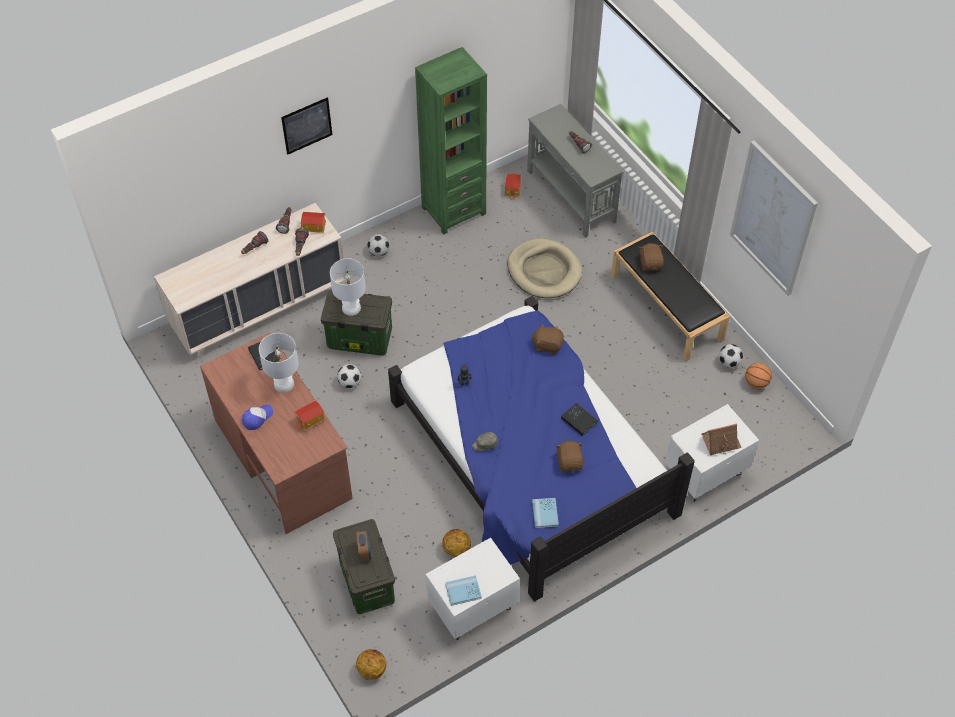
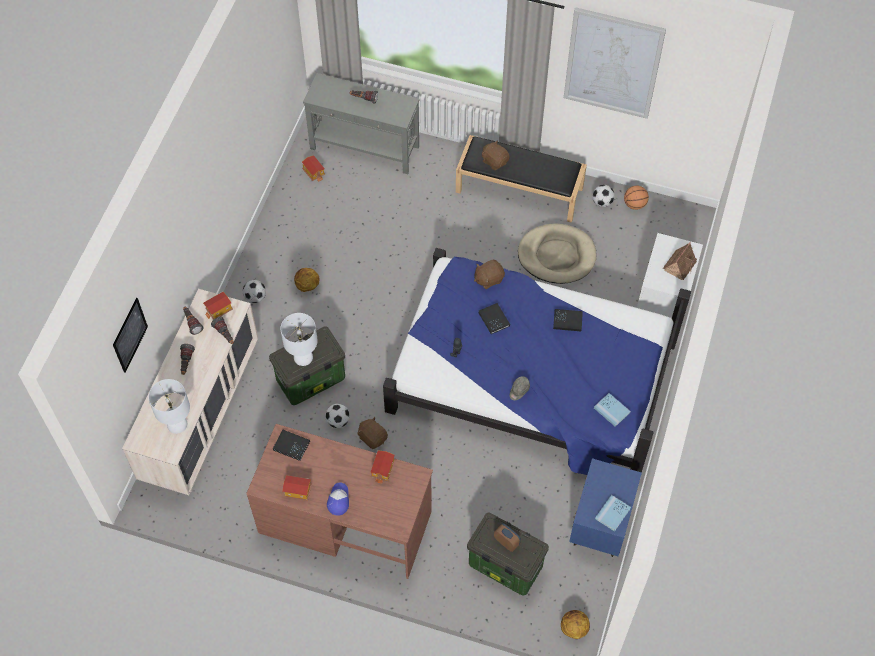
camera: 40 degrees left, 5 degrees up
white table lamp [259,333,299,393] -> white table lamp moved to [148,379,190,434]
picture [281,97,332,155] -> picture moved to [113,298,148,373]
green bookcase [415,47,487,235] -> none
white nightstand [426,538,520,640] -> blue nightstand [569,458,642,557]
basketball [442,529,471,557] -> basketball moved to [294,268,319,292]
beige dog bed [507,239,582,298] -> beige dog bed moved to [518,223,596,284]
brown plush toy [556,441,584,472] -> brown plush toy moved to [357,417,388,449]
none -> toy house [282,475,312,501]
none -> black book [478,303,510,334]

